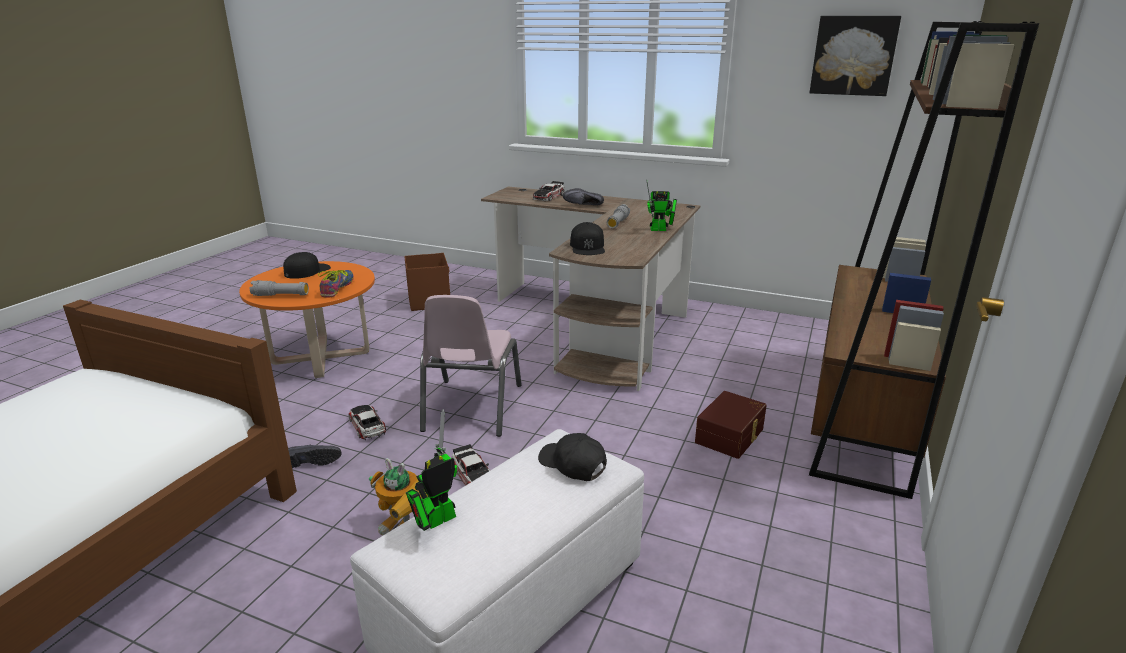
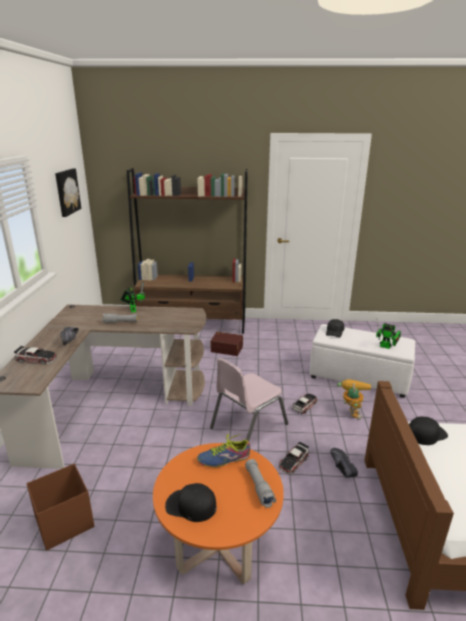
camera: 110 degrees left, 0 degrees up
pink chair [420,295,522,437] -> pink chair turned 150 degrees clockwise [210,358,288,441]
black cap [570,222,605,255] -> black cap moved to [409,417,448,445]

